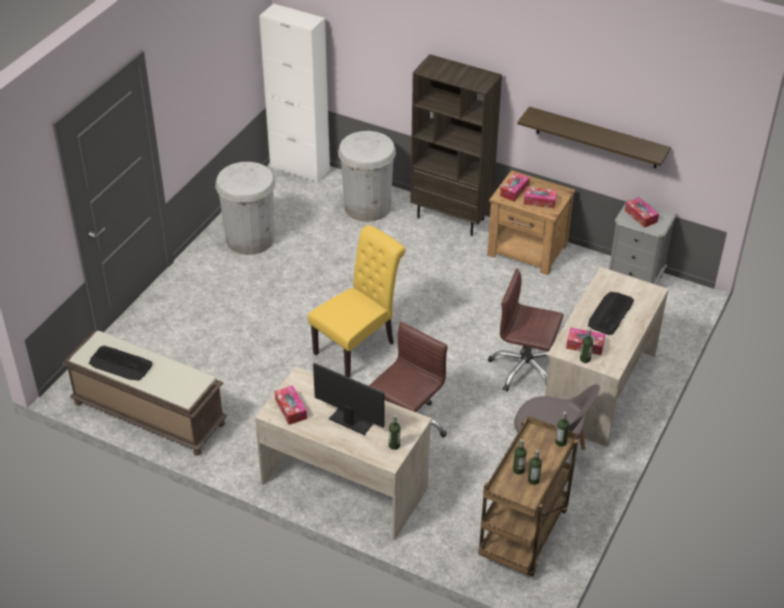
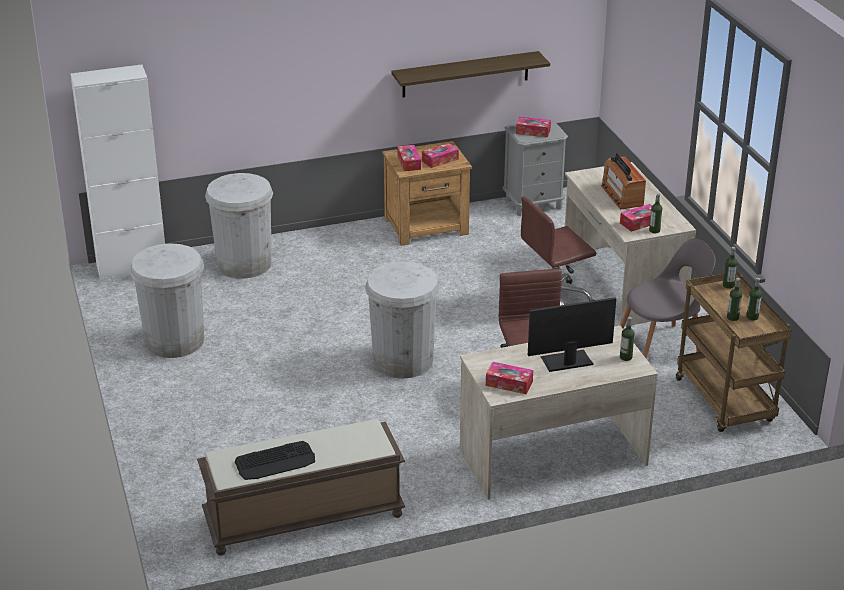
camera: 45 degrees left, 10 degrees down
yellow chair [308,225,406,377] -> white trash can [365,262,440,379]
brown bookcase [410,54,502,236] -> none
keyboard [588,292,634,335] -> radio [601,153,646,209]

